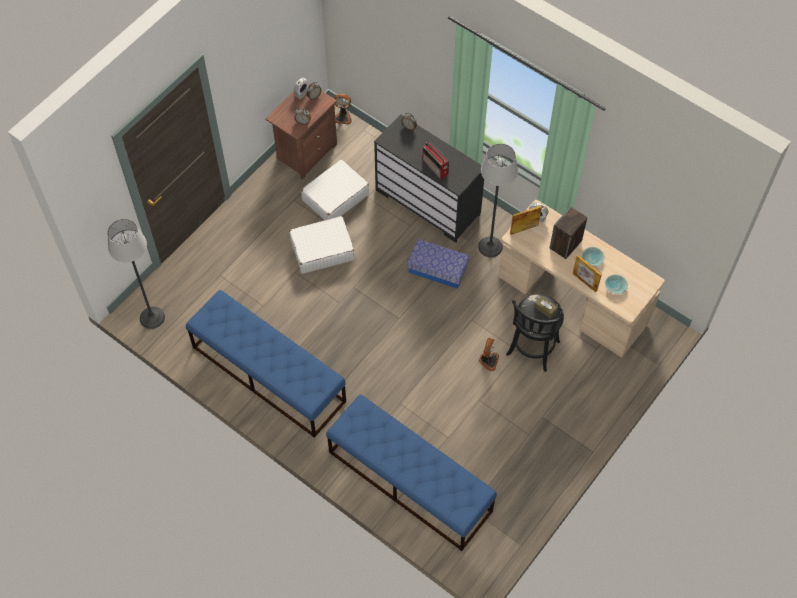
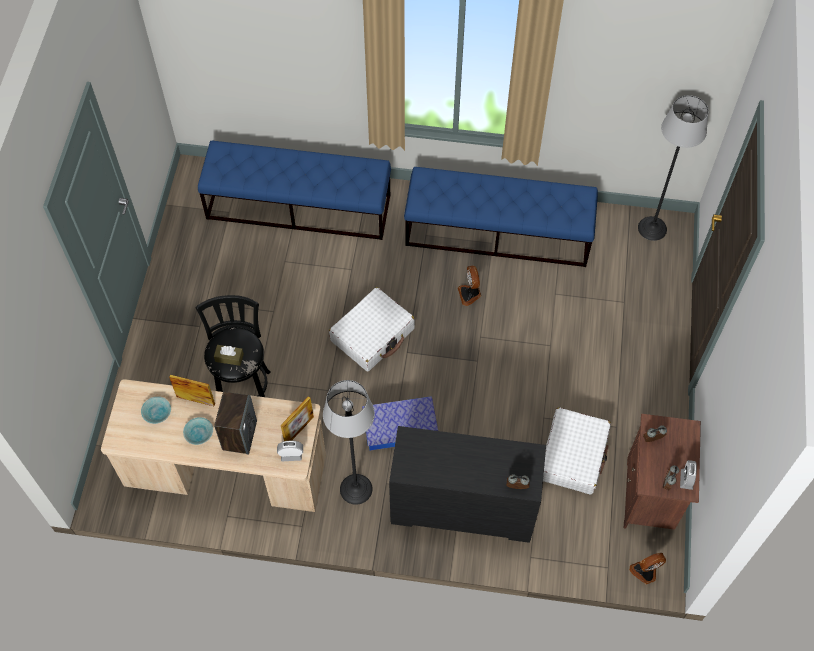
camera: 150 degrees right, 0 degrees up
white suitcase [289,216,354,274] -> white suitcase moved to [329,287,415,372]
radio [422,142,449,179] -> none
fan [479,338,499,371] -> fan moved to [458,266,481,306]

